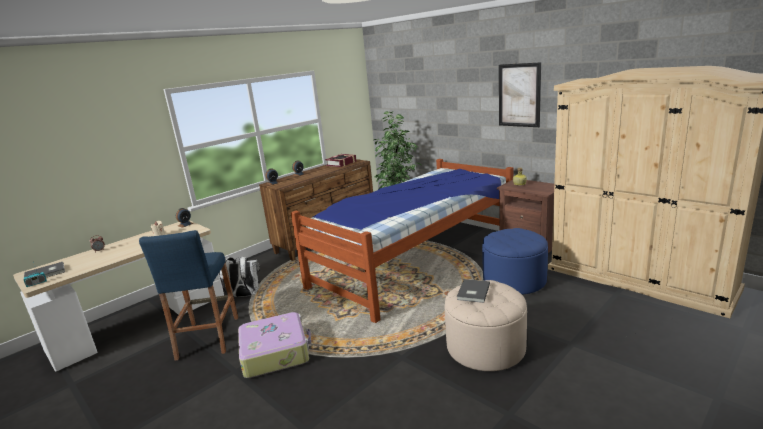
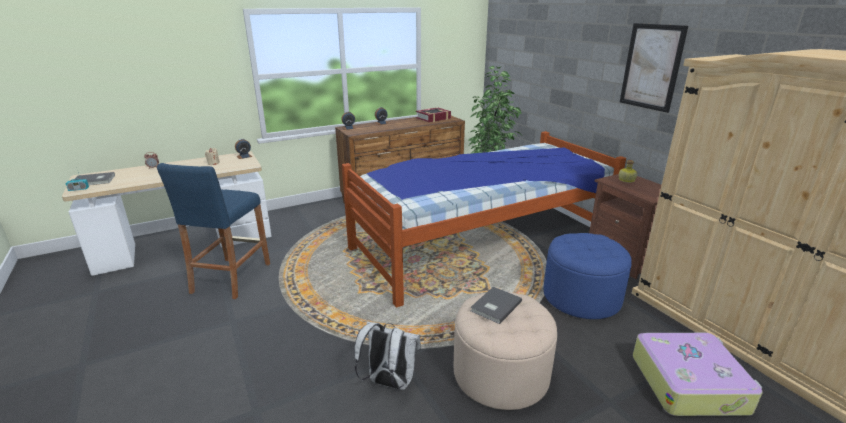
camera: 15 degrees right, 5 degrees up
white backpack [220,257,260,297] -> white backpack moved to [354,321,421,390]
suitcase [238,312,311,378] -> suitcase moved to [633,333,762,416]

